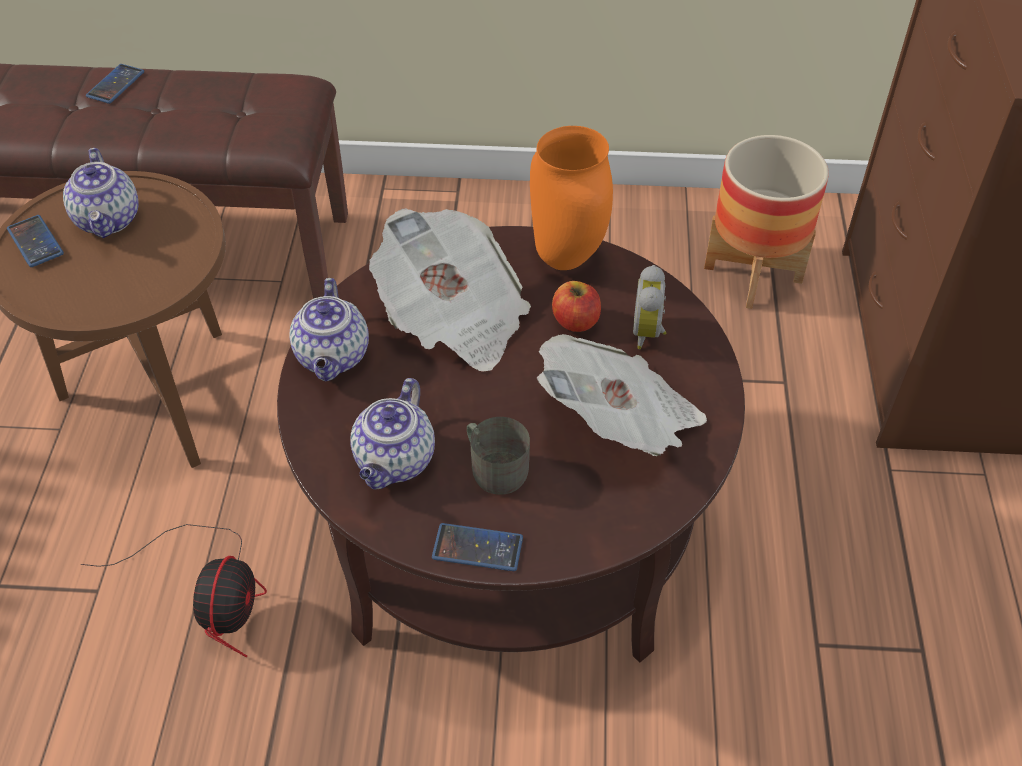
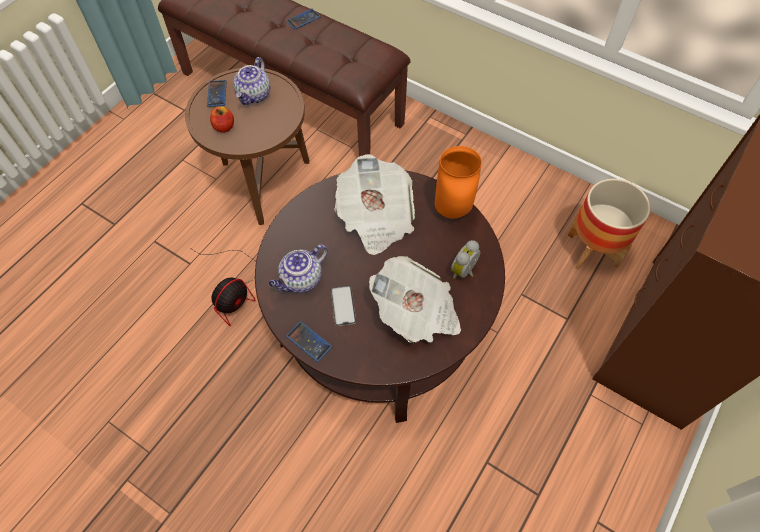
camera: 30 degrees right, 10 degrees up
teapot [289,278,369,381] -> none
grey mug [467,417,530,495] -> phone [331,286,356,326]
apple [552,281,601,332] -> apple moved to [210,106,234,133]

